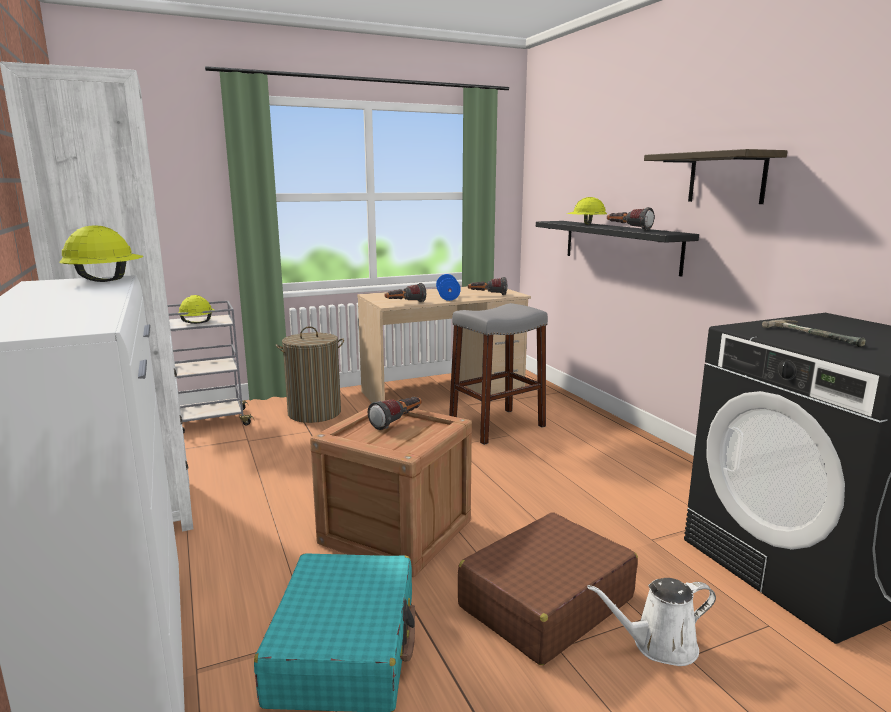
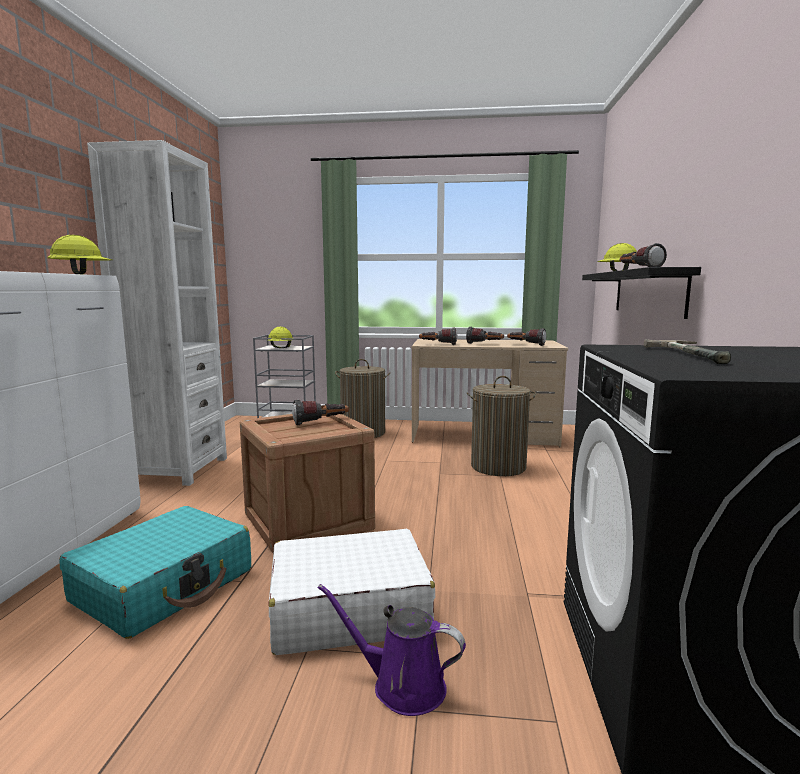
camera: 30 degrees right, 5 degrees down
blue dumbbell [436,274,461,301] -> flashlight [466,327,504,344]
grey stool [449,303,548,445] -> laundry basket [467,376,536,476]
brown suitcase [458,513,638,665] -> white suitcase [269,529,435,655]
white watering can [587,578,716,666] -> purple watering can [318,584,466,716]
shelf [644,149,787,204] -> none

